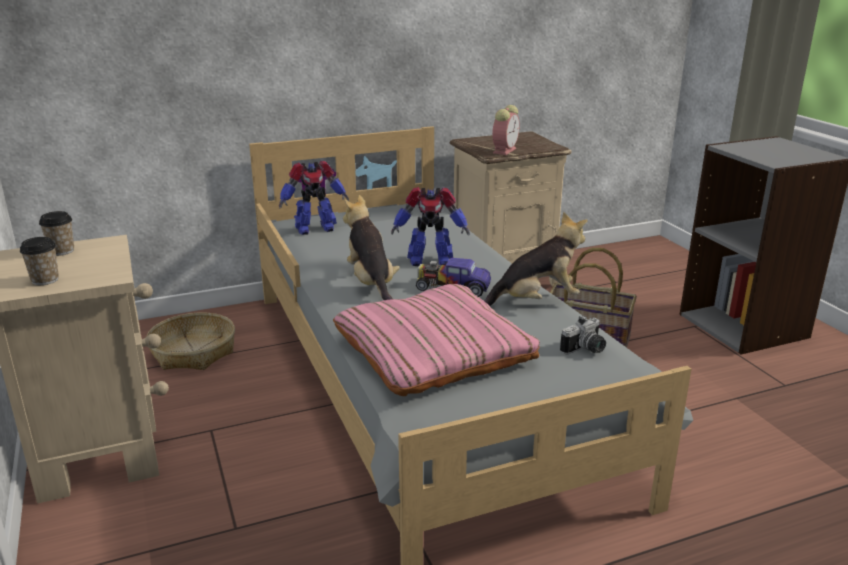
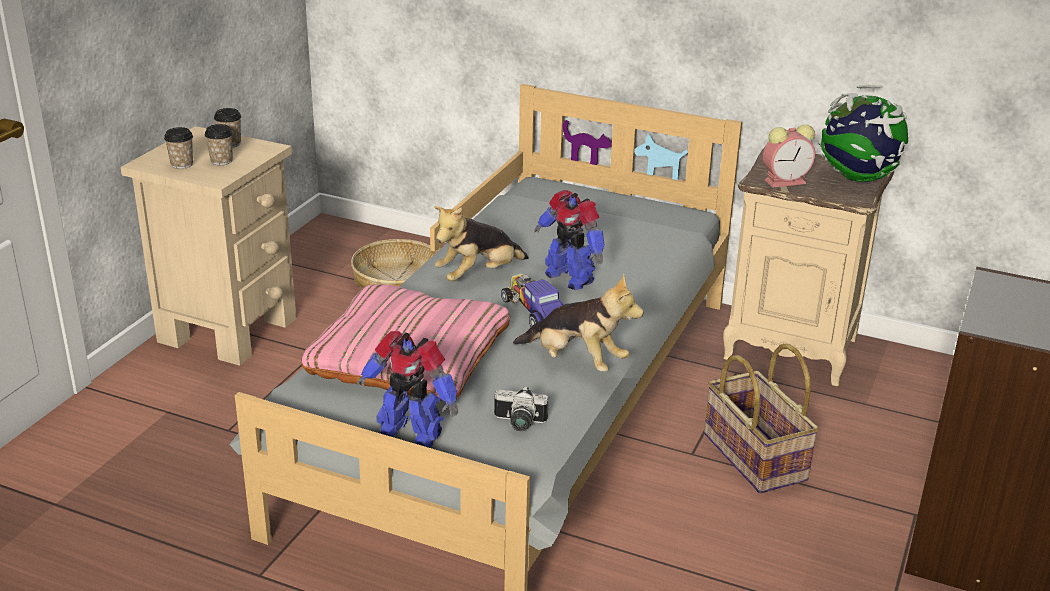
camera: 45 degrees right, 5 degrees up
toy robot [279,161,349,235] -> toy robot moved to [357,331,458,448]
plush toy [343,195,400,300] -> plush toy turned 150 degrees counterclockwise [434,206,529,281]
none -> cup [205,124,233,165]
none -> globe [818,85,908,182]

